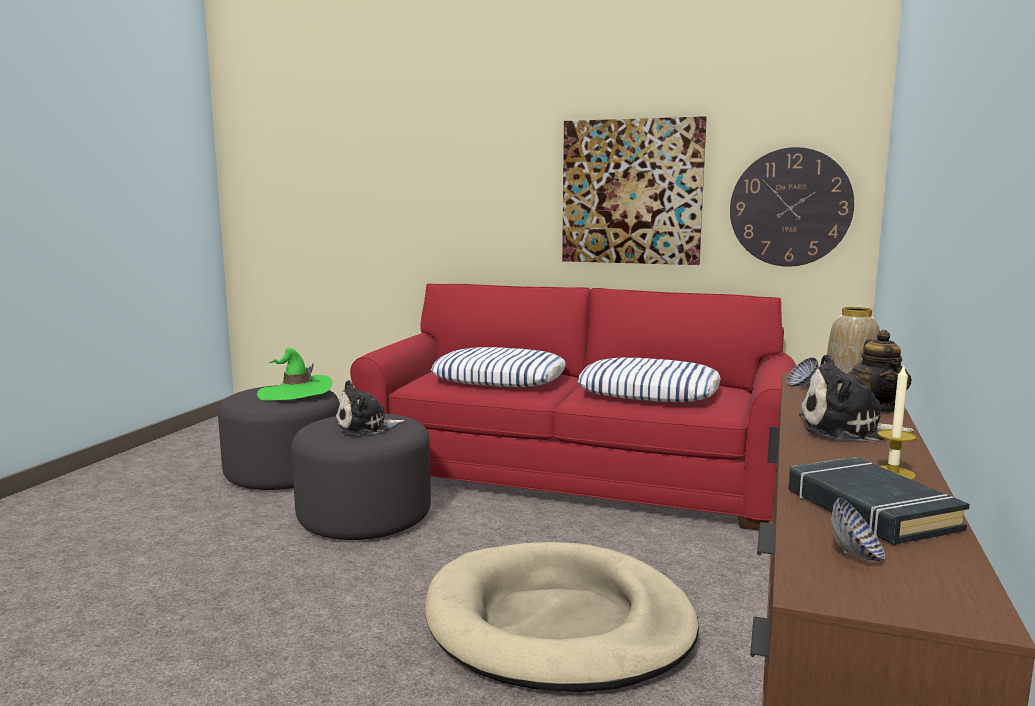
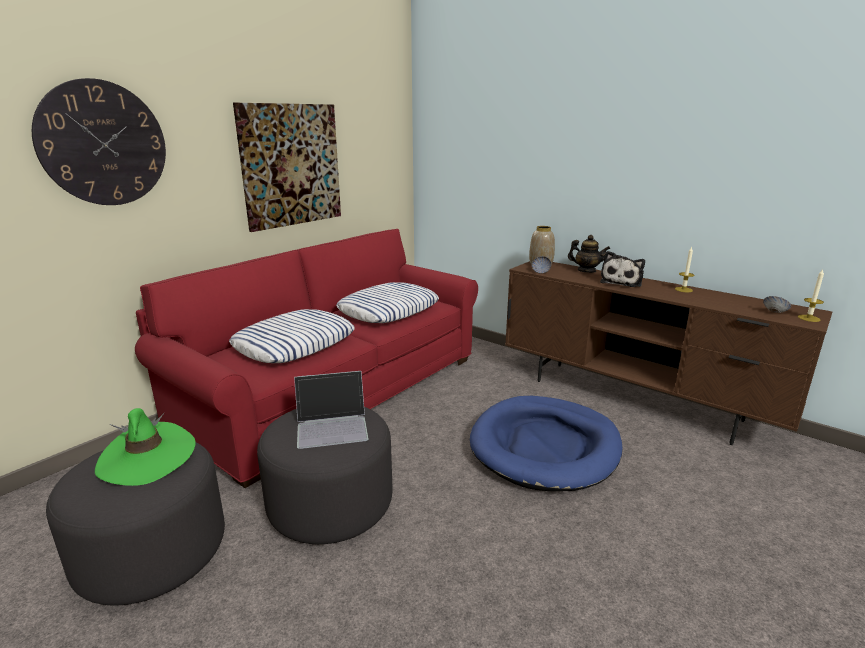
camera: 70 degrees left, 10 degrees up
plush toy [335,380,404,435] -> laptop [294,371,369,449]
beige dog bed [425,542,699,692] -> blue dog bed [470,396,622,491]
wall clock [730,147,854,267] -> wall clock moved to [32,78,166,205]
black book [788,457,970,545] -> none
none -> candle [798,269,824,322]

